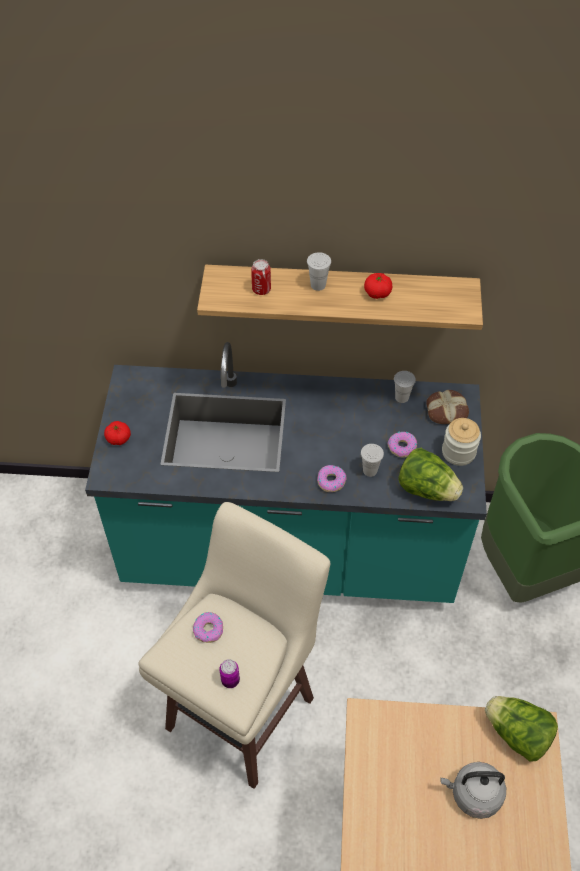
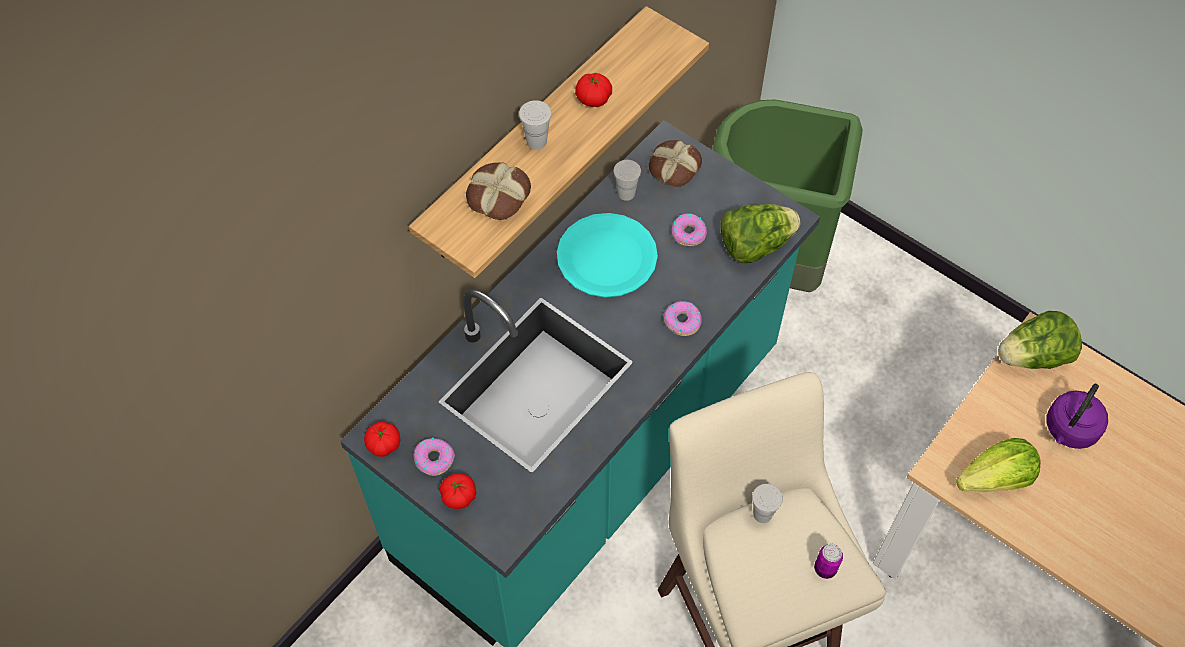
camera: 55 degrees left, 5 degrees up
donut [193,612,223,643] -> donut moved to [414,438,455,476]
can [251,259,271,295] -> bread [466,162,531,220]
white cup [361,444,384,477] -> white cup moved to [752,484,783,523]
grey kettle [440,762,506,819] -> purple kettle [1046,384,1108,449]
jar [442,418,481,466] -> none
none -> tomato [364,421,401,457]
none -> turquoise plate [557,213,658,297]
none -> lettuce [956,438,1041,492]

